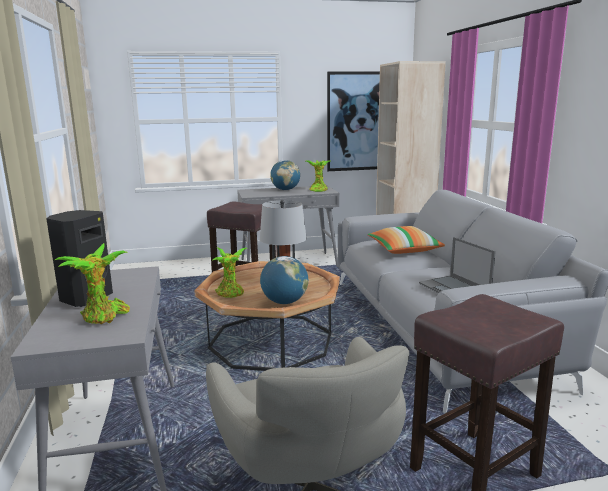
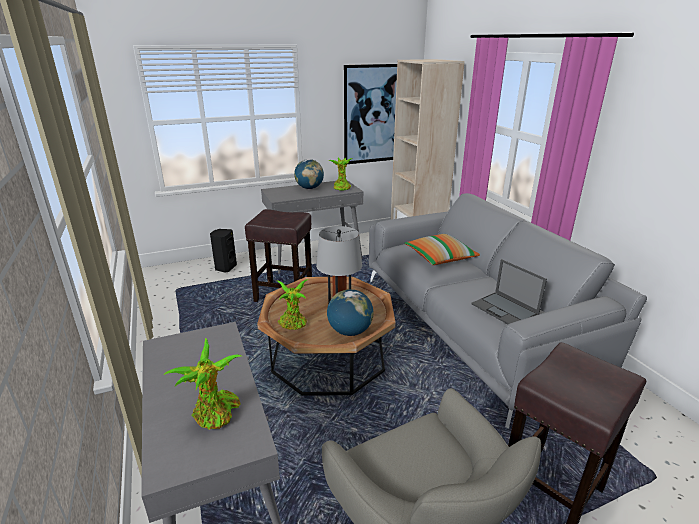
camera: 10 degrees left, 10 degrees up
black speaker [46,210,113,307] -> black speaker moved to [210,229,237,273]

